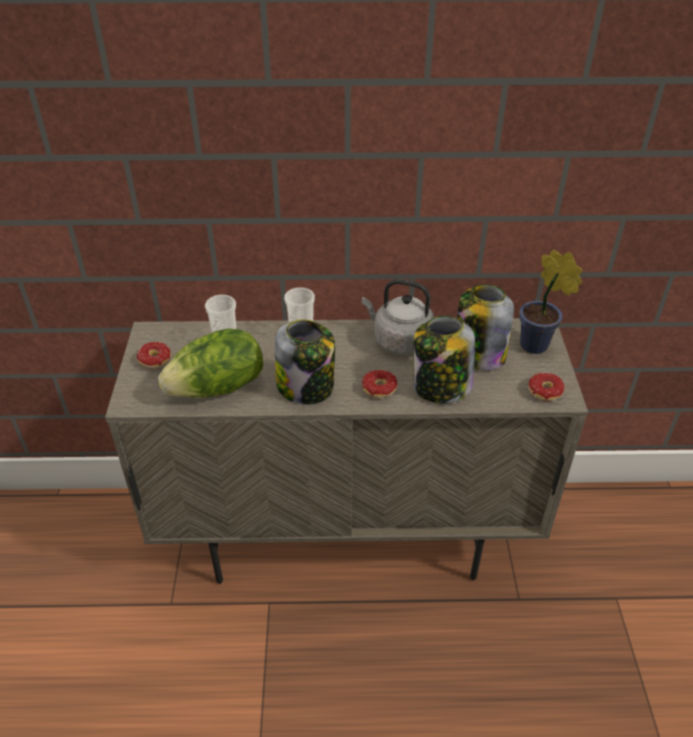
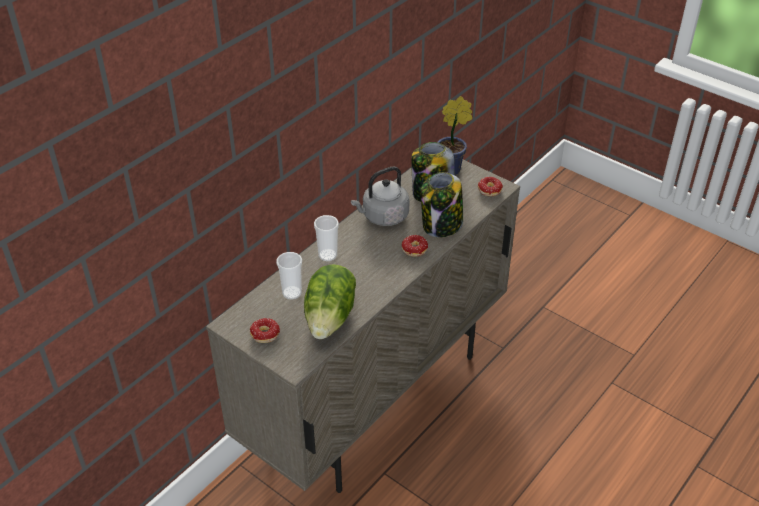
camera: 50 degrees left, 0 degrees up
jar [275,319,335,405] -> none

